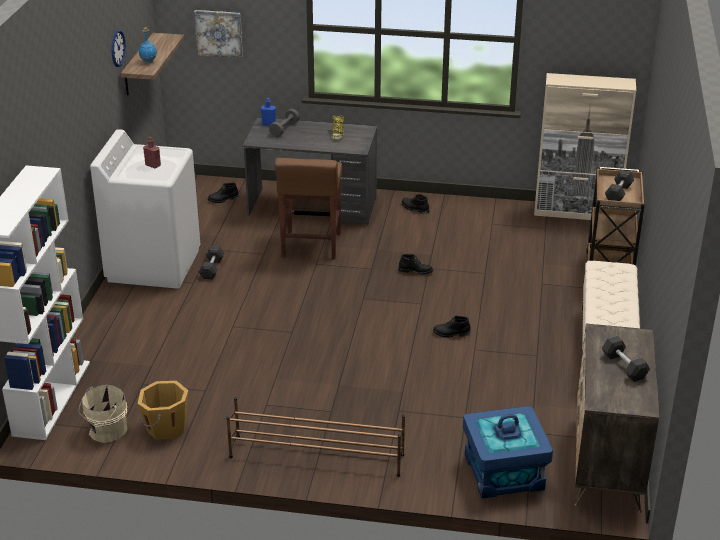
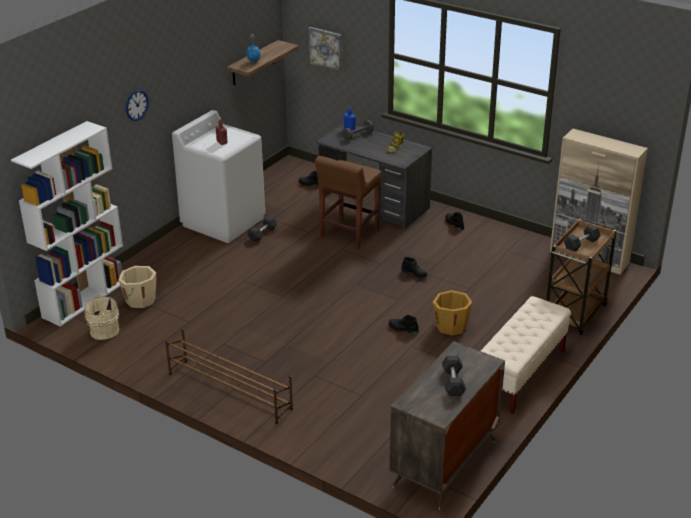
camera: 25 degrees right, 0 degrees up
wall clock [111,30,126,67] -> wall clock moved to [126,90,149,121]
orange bucket [138,381,188,439] -> orange bucket moved to [433,290,472,336]
blue storage box [463,406,553,499] -> none
none -> beige bucket [118,266,156,308]

